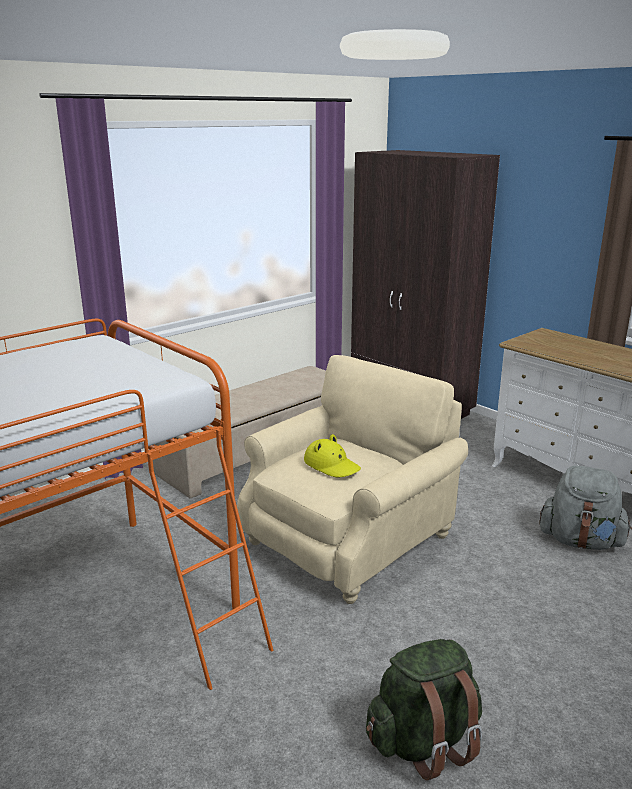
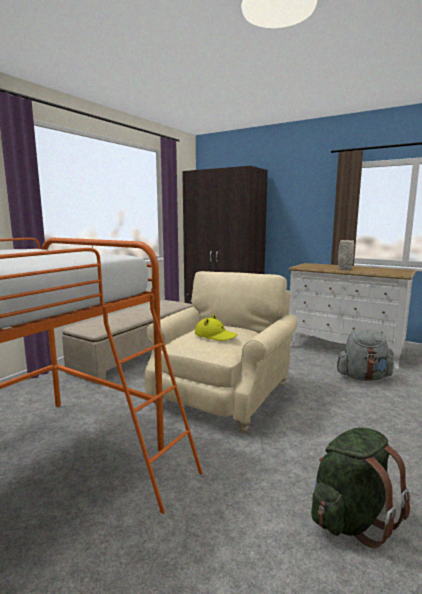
camera: 15 degrees left, 10 degrees down
none -> grey vase [338,240,354,270]

